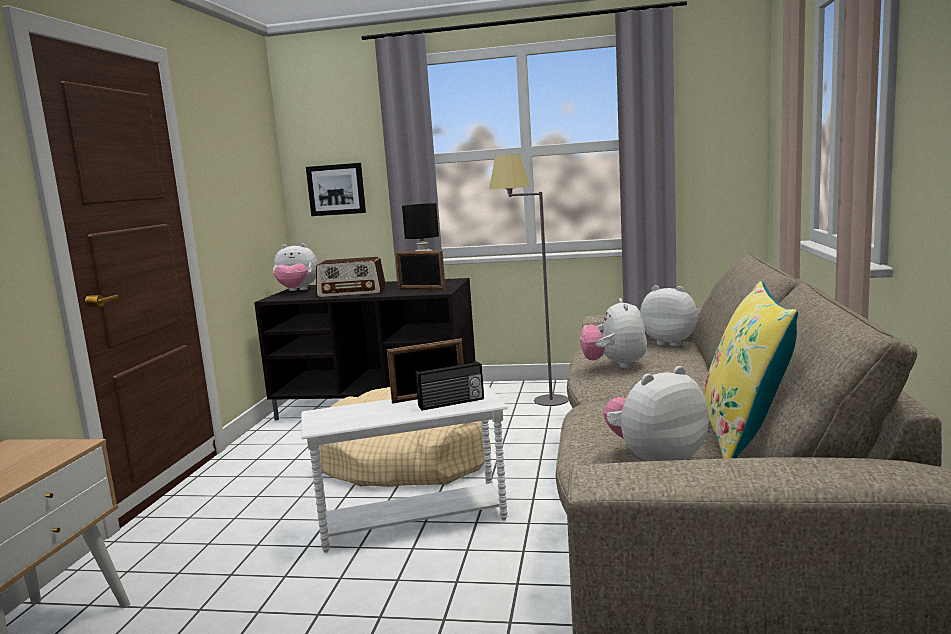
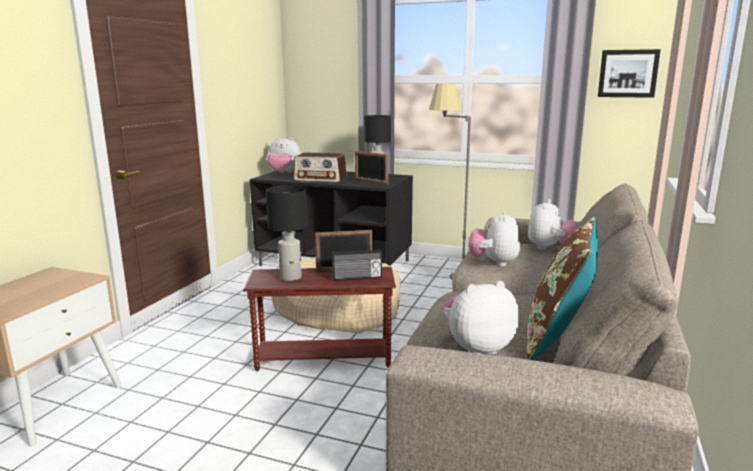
camera: 10 degrees right, 5 degrees up
white side table [301,386,508,553] -> brown side table [243,267,396,371]
picture [306,163,366,216] -> picture moved to [598,49,661,98]
plush toy [640,285,699,347] -> plush toy turned 75 degrees clockwise [528,200,578,250]
yellow pillow [704,281,798,459] -> brown pillow [526,217,598,360]
none -> black table lamp [266,185,308,281]

